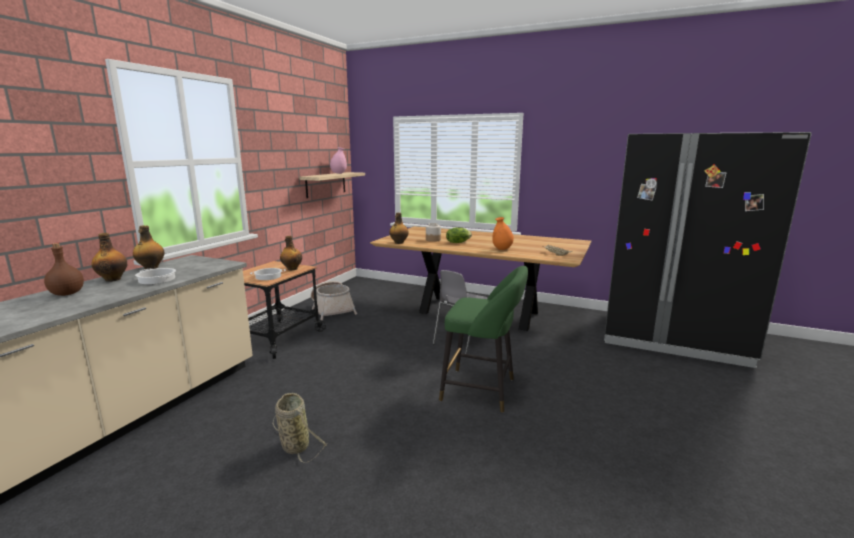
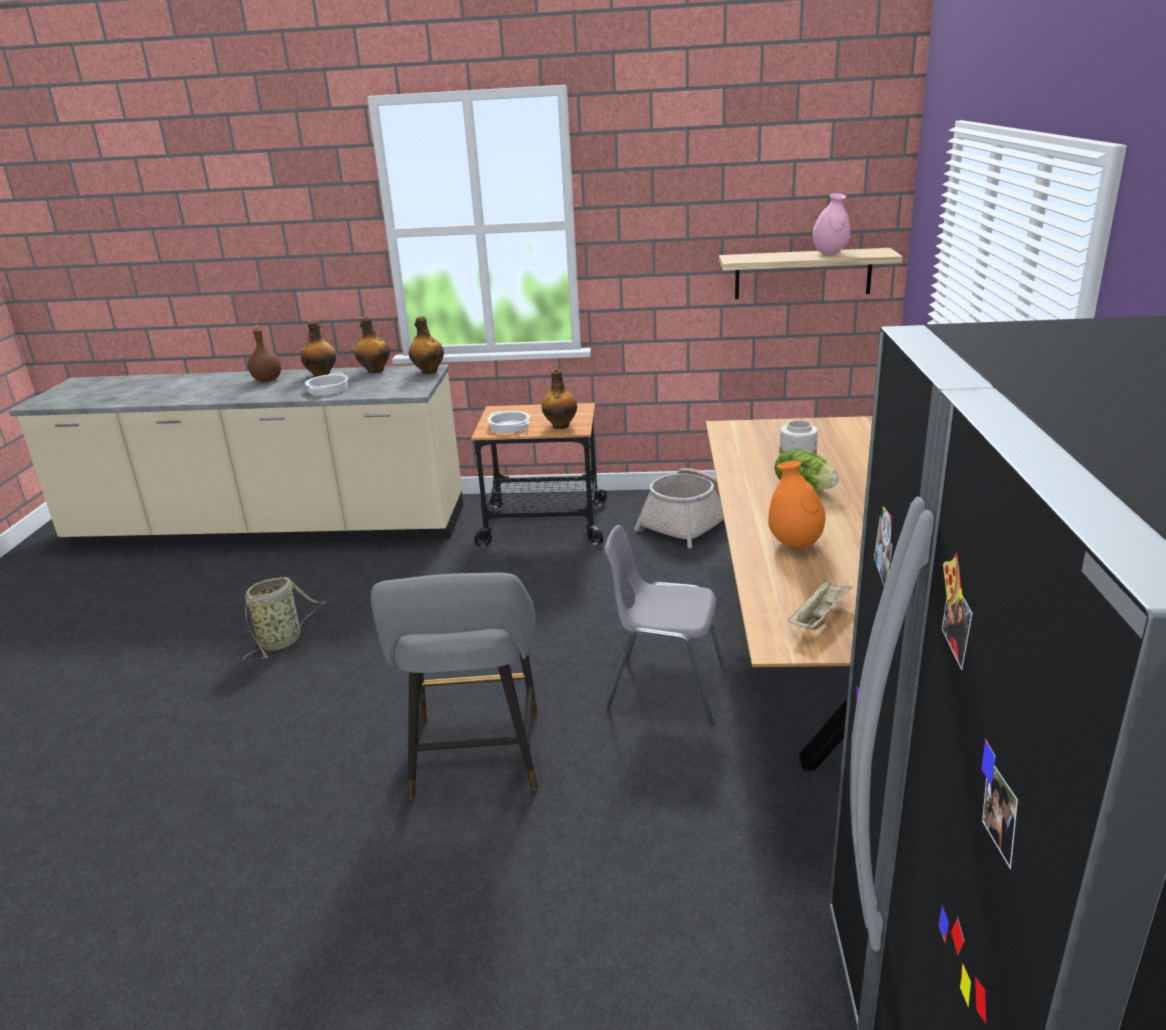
camera: 70 degrees right, 10 degrees up
bottle [389,213,409,244] -> bottle moved to [409,316,444,374]
green stool [439,266,528,413] -> grey stool [371,573,538,799]

